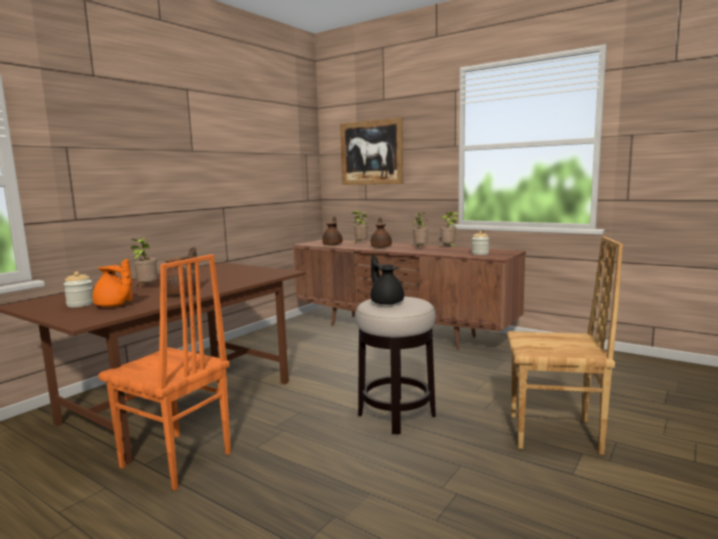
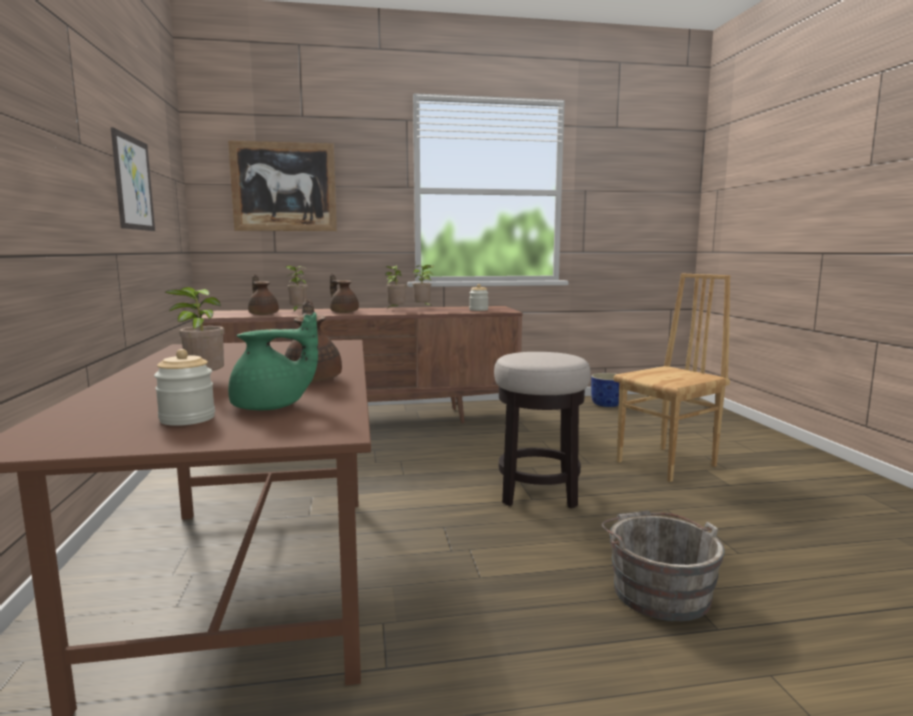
camera: 45 degrees left, 0 degrees up
orange teapot [92,259,132,307] -> green teapot [228,312,318,410]
orange chair [98,254,231,491] -> none
black teapot [370,255,404,305] -> none
none -> picture [111,127,155,231]
none -> blue planter [591,373,619,407]
none -> grey bucket [602,511,724,621]

